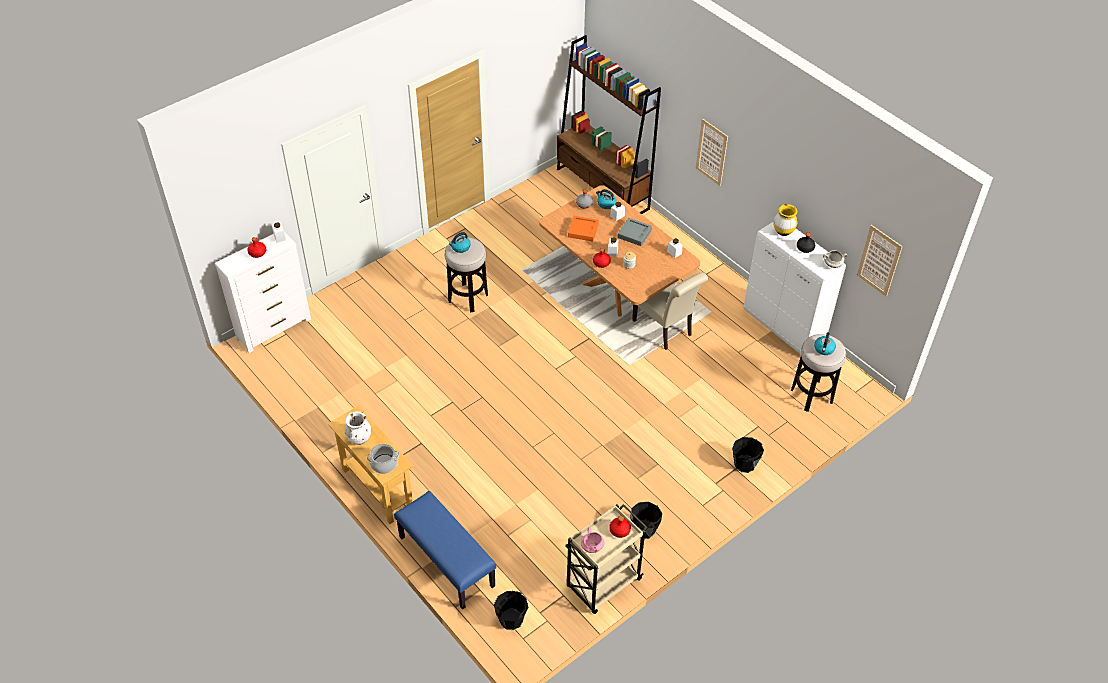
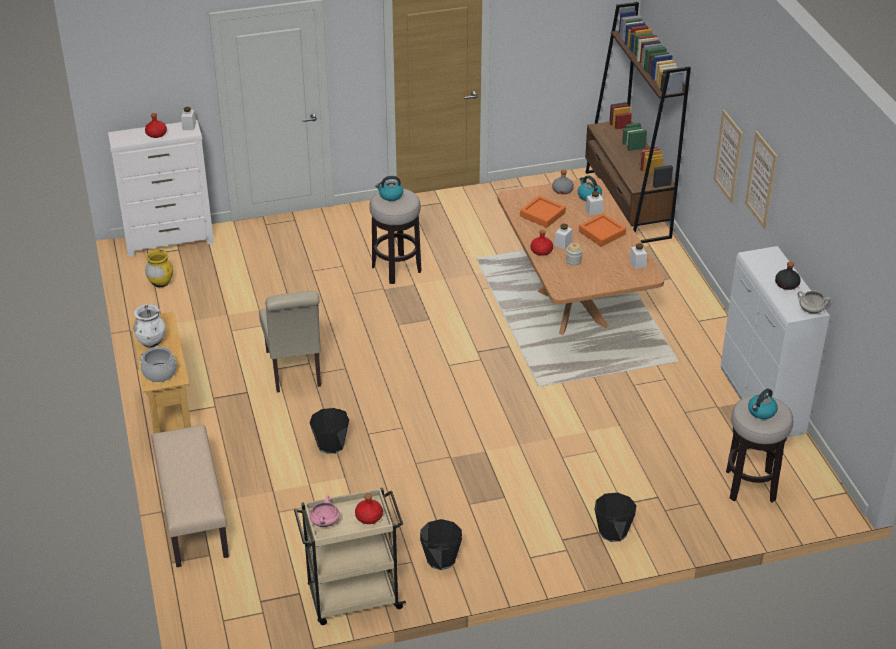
camera: 25 degrees right, 10 degrees down
blue bench [394,491,496,609] -> beige bench [152,425,229,567]
black bucket [494,591,528,630] -> black bucket moved to [309,408,349,454]
grey tray [618,218,652,246] -> orange tray [579,214,626,247]
beige chair [632,272,708,350] -> beige chair moved to [259,291,321,392]
yellow vase [774,204,798,236] -> yellow vase moved to [145,250,173,287]
picture [857,225,902,297] -> picture moved to [745,131,778,230]

